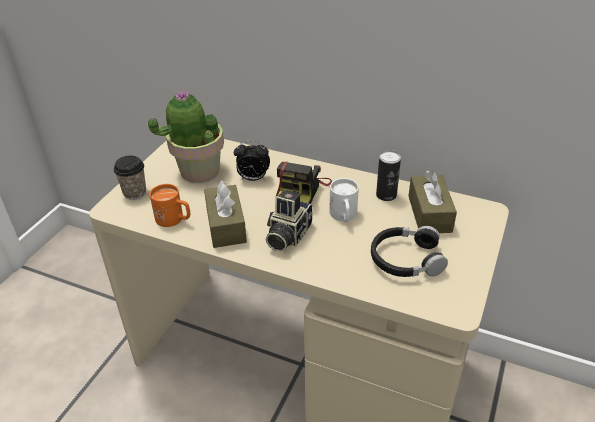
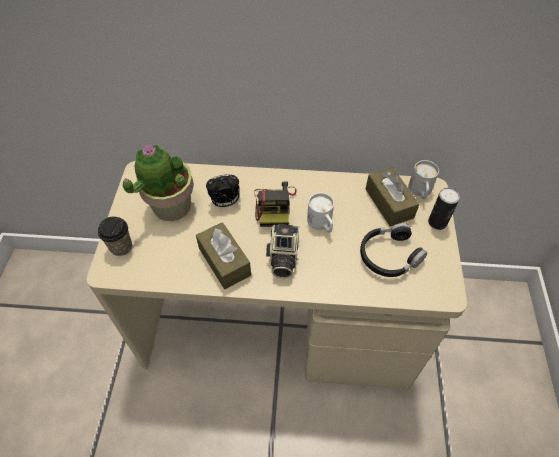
camera: 20 degrees left, 15 degrees up
orange mug [150,184,190,227] -> none
can [376,151,401,201] -> can moved to [428,188,460,230]
none -> white mug [408,160,439,199]

